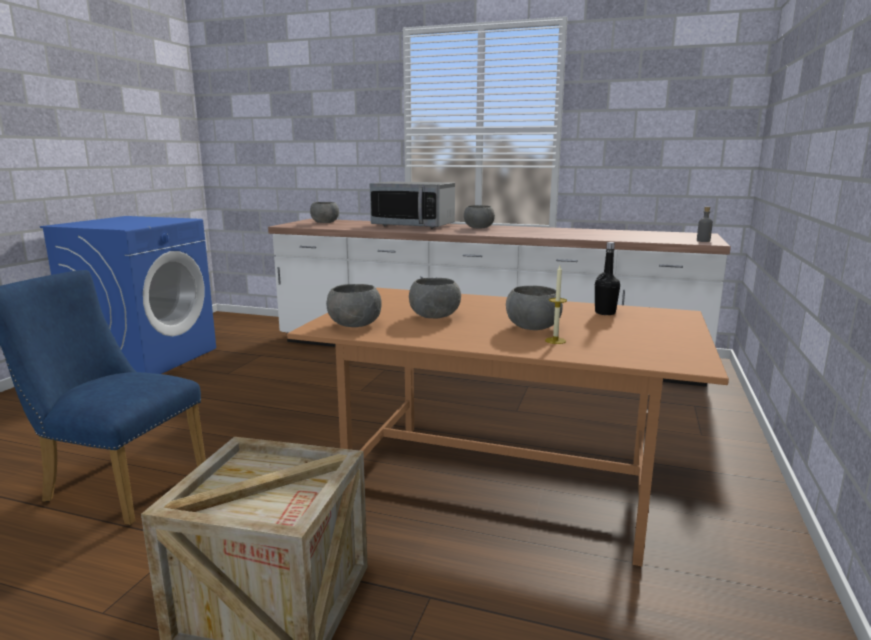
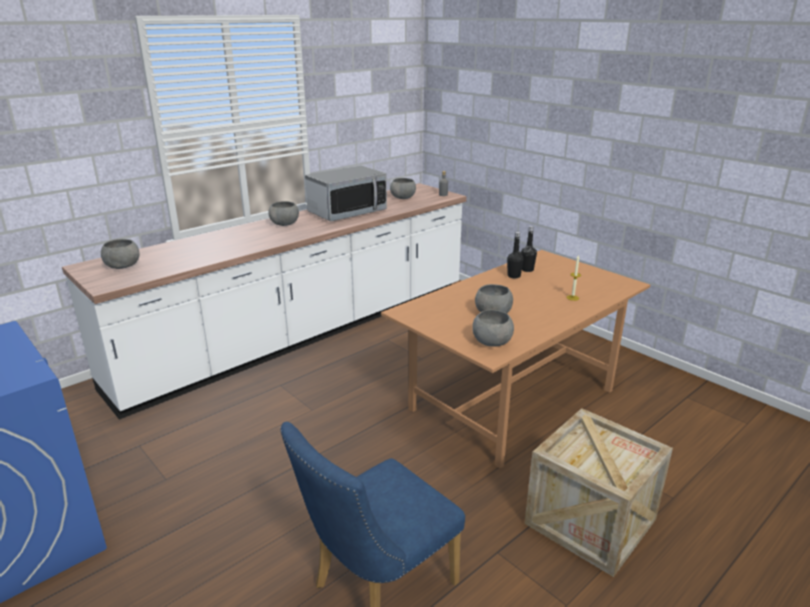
camera: 60 degrees left, 10 degrees up
microwave [370,181,455,229] -> microwave moved to [305,165,387,221]
grey bowl [506,286,563,330] -> grey bowl moved to [390,178,416,199]
none -> black bottle [507,232,524,278]

